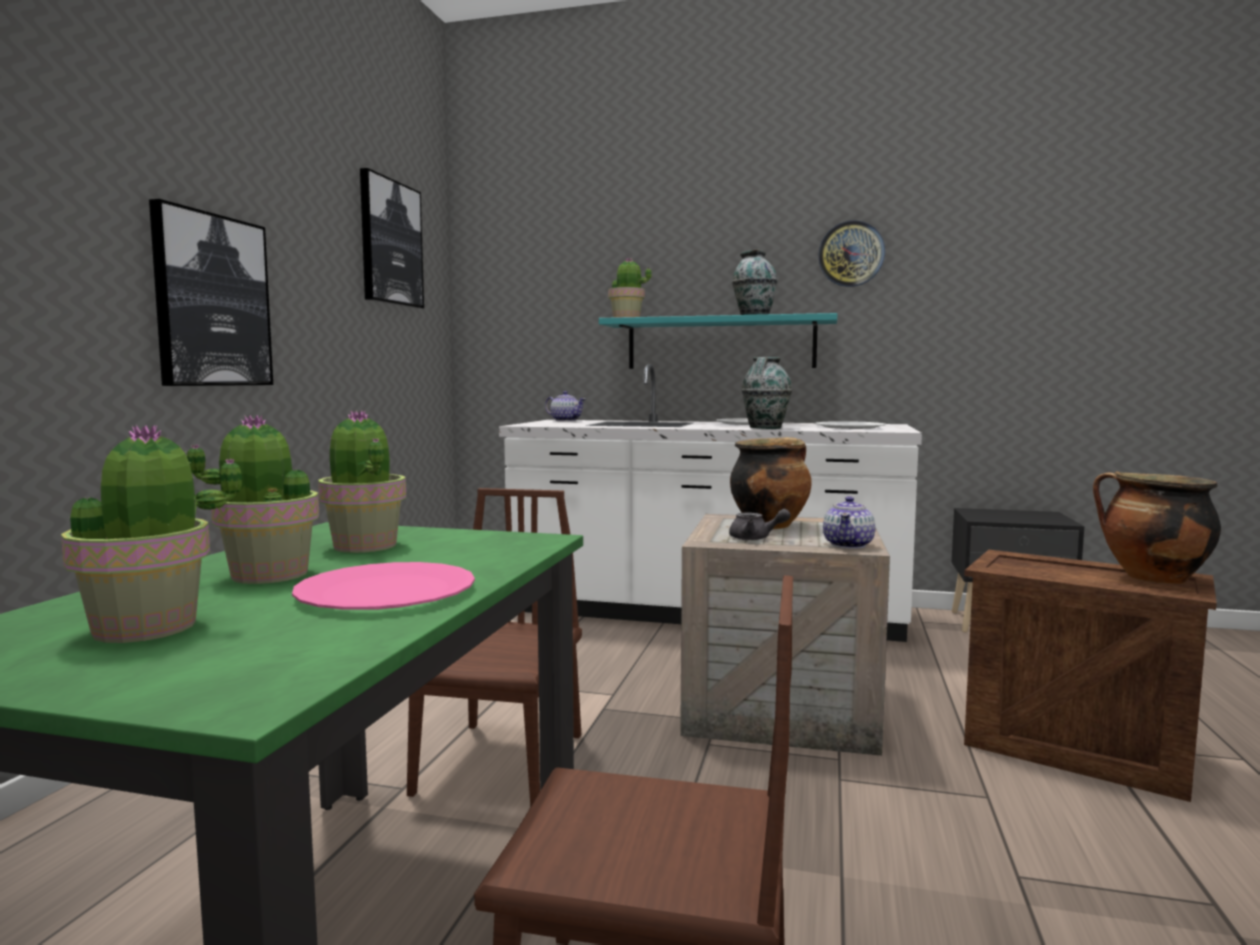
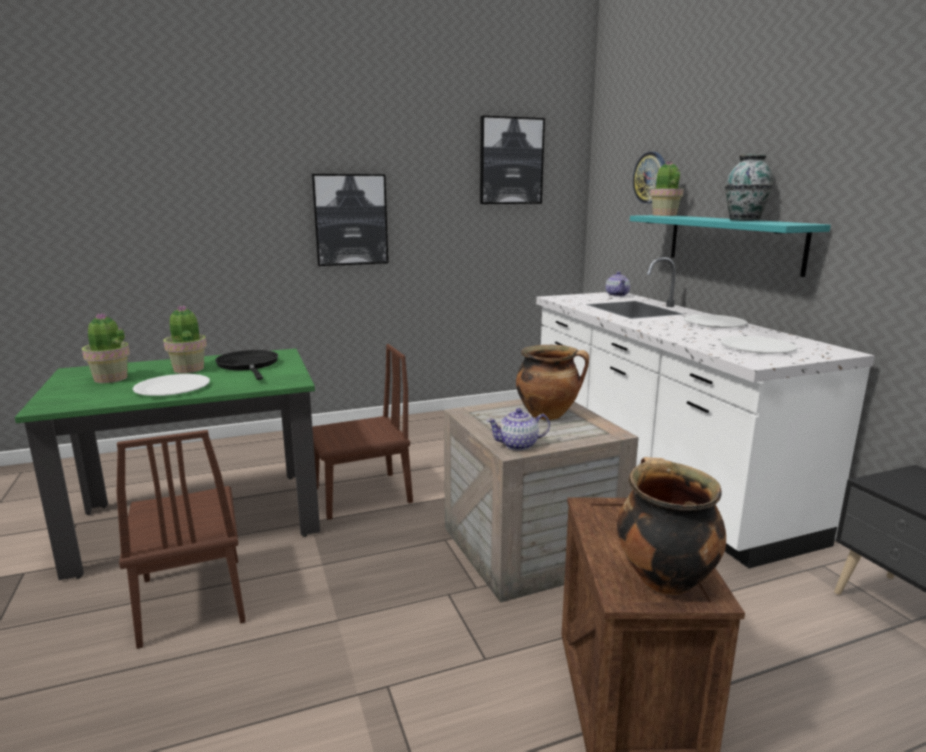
camera: 55 degrees right, 10 degrees up
pink plate [292,562,475,610] -> white plate [133,374,210,396]
potted plant [318,410,406,553] -> black frying pan [215,350,278,380]
grey teapot [729,509,791,540] -> none
vase [741,357,792,429] -> none
wall clock [819,221,885,287] -> wall clock moved to [633,152,665,203]

